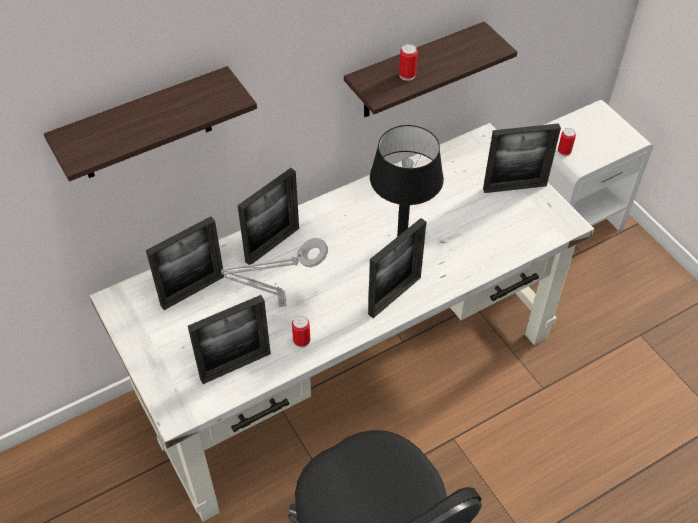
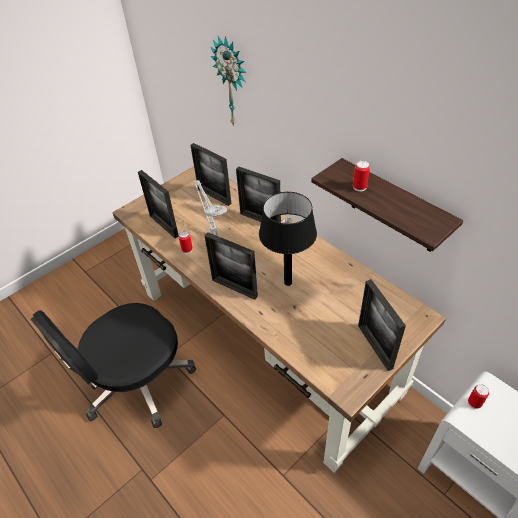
camera: 80 degrees right, 5 degrees down
shelf [44,66,257,181] -> wall clock [210,36,246,127]
white desk [89,123,594,522] -> brown desk [112,167,446,473]

